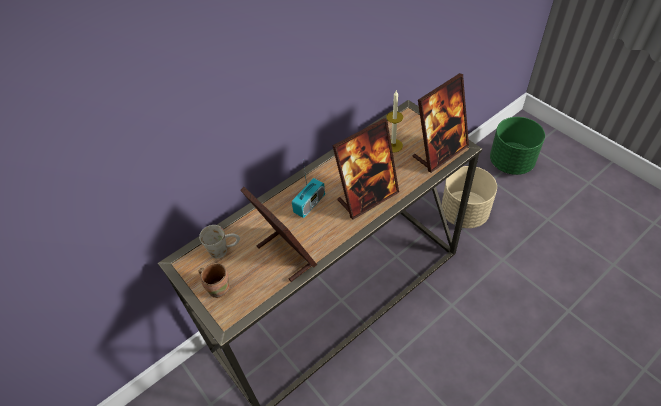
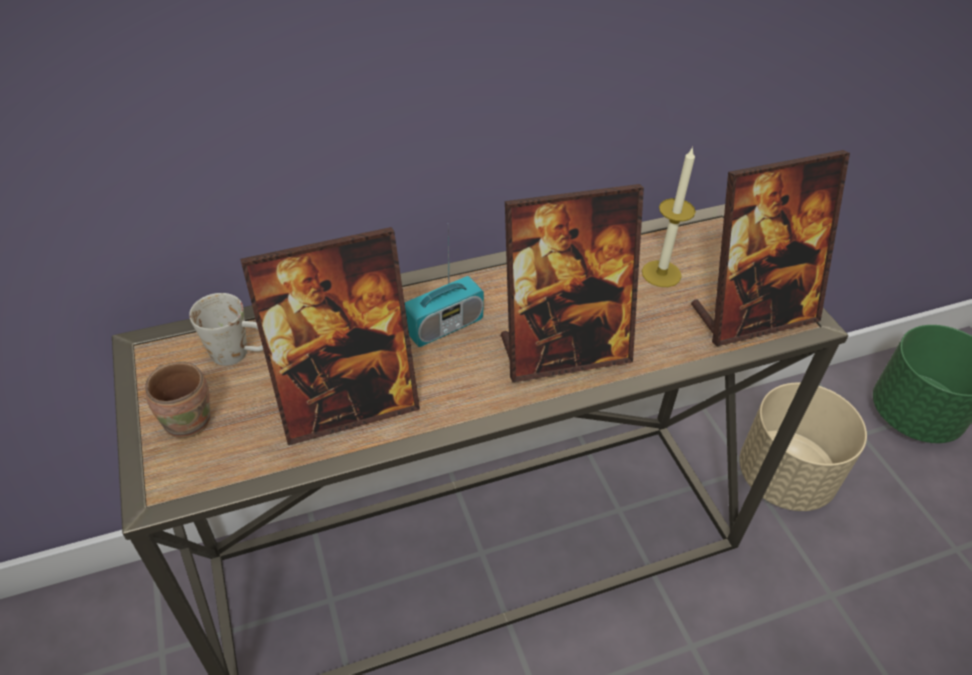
camera: 15 degrees right, 5 degrees down
picture frame [240,187,317,282] -> picture frame turned 90 degrees clockwise [240,227,420,445]

